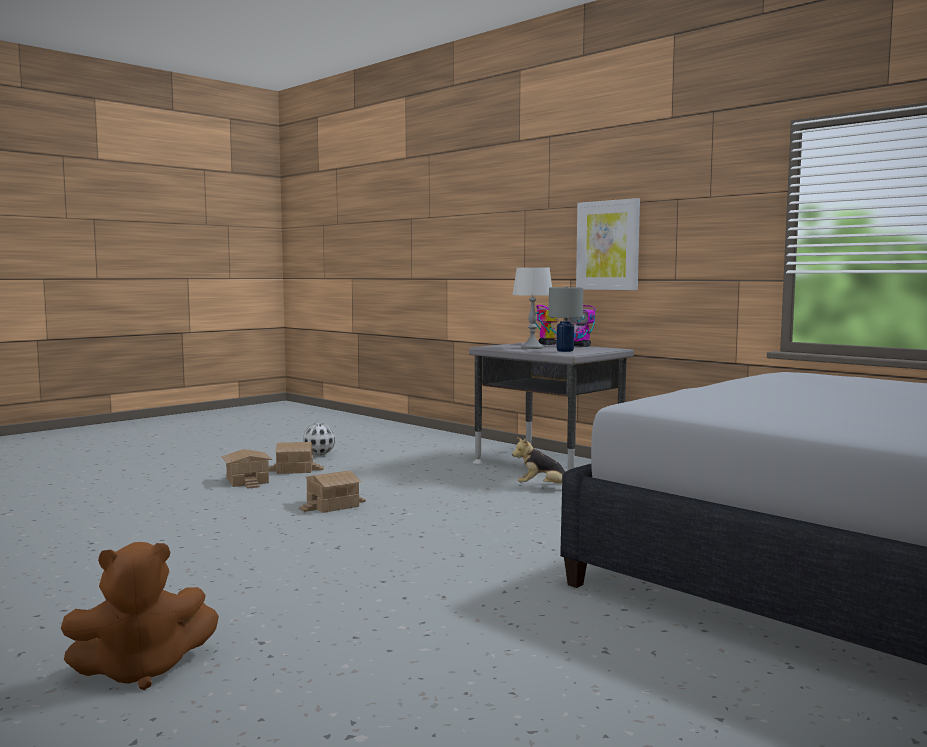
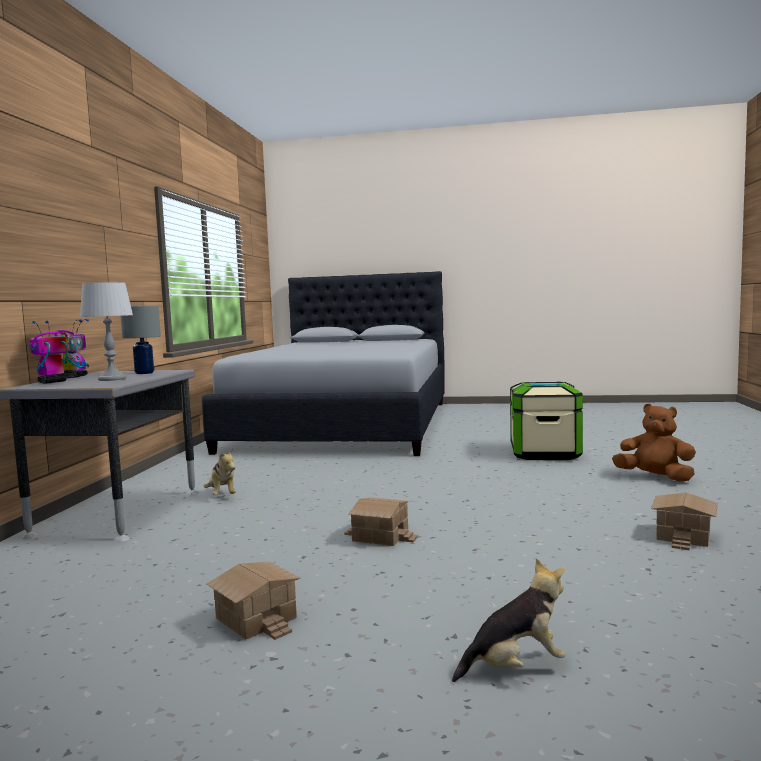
camera: 125 degrees left, 0 degrees up
toy house [221,449,273,489] -> toy house moved to [651,493,718,550]
football [303,423,336,455] -> none
picture [576,198,640,290] -> none
none -> plush toy [452,558,565,682]
none -> storage box [510,381,583,460]

